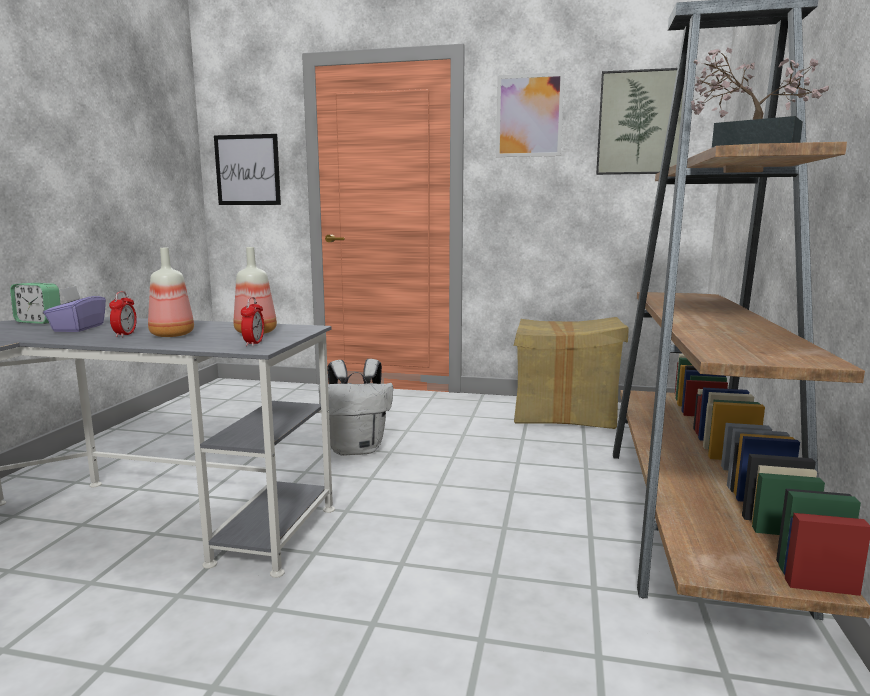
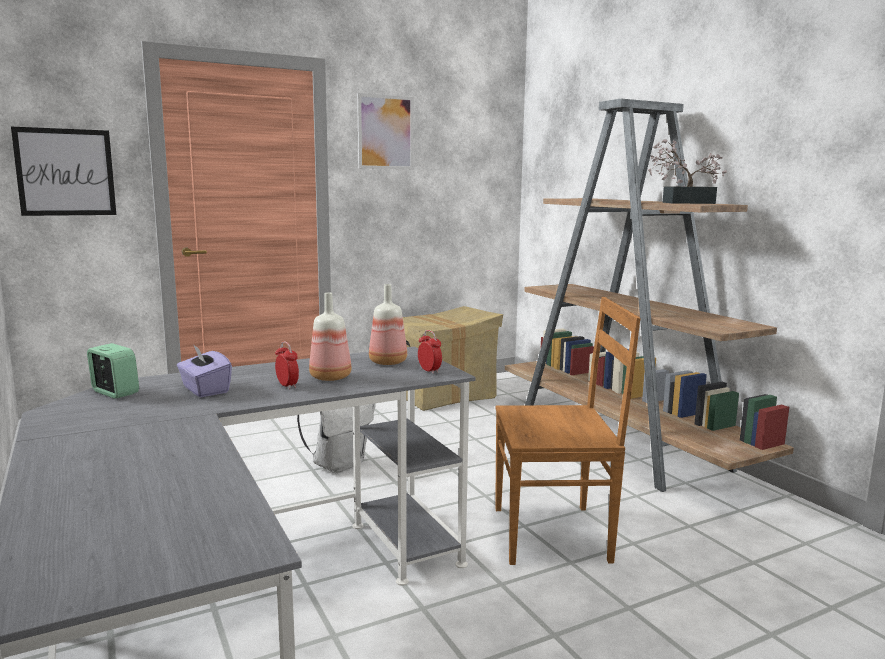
camera: 40 degrees left, 0 degrees up
alarm clock [10,283,61,324] -> alarm clock turned 120 degrees counterclockwise [87,343,139,399]
picture [596,68,684,175] -> none
none -> brown chair [495,297,641,565]

